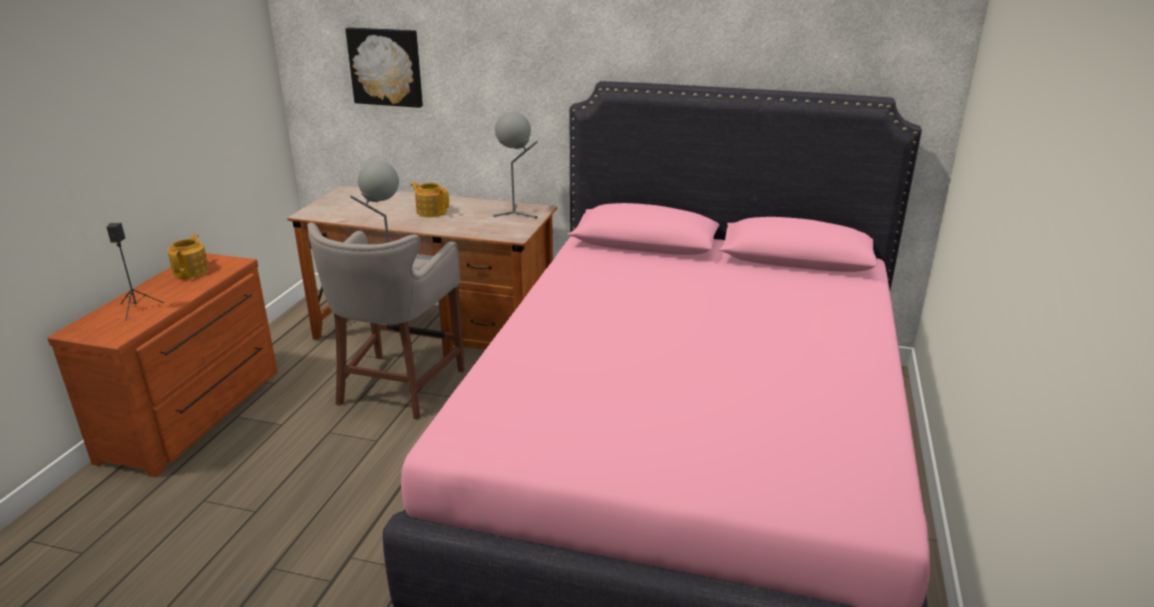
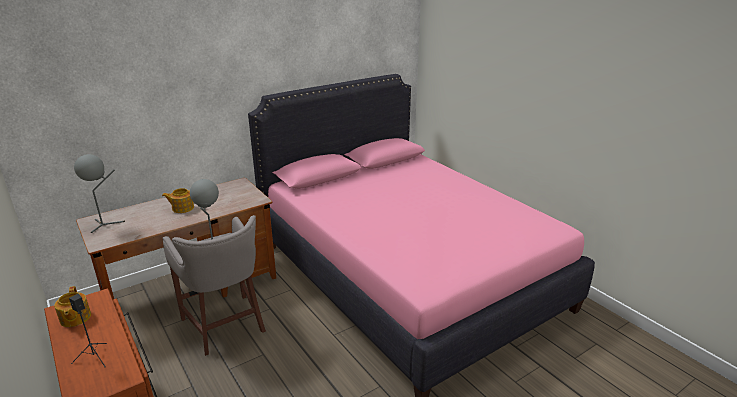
camera: 50 degrees left, 0 degrees up
teapot [167,234,209,278] -> teapot turned 150 degrees counterclockwise [54,286,91,327]
picture [345,27,423,108] -> none
grey table lamp [493,112,538,218] -> grey table lamp moved to [74,154,125,233]

